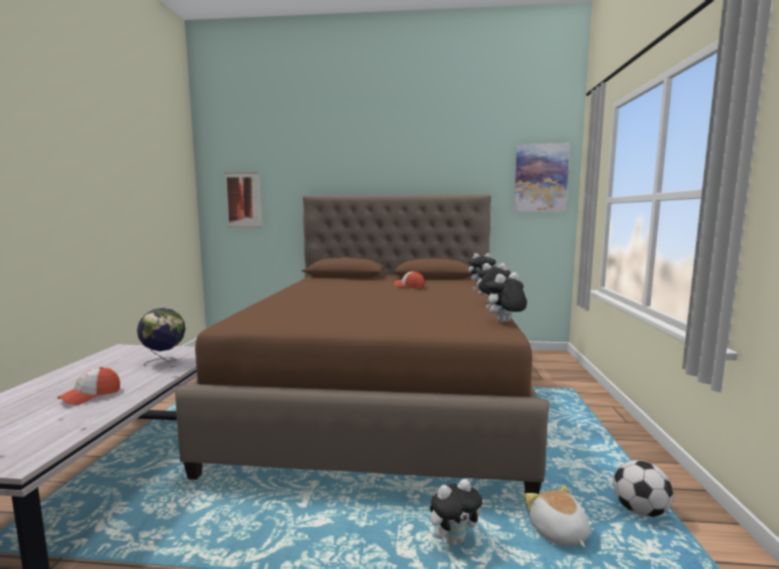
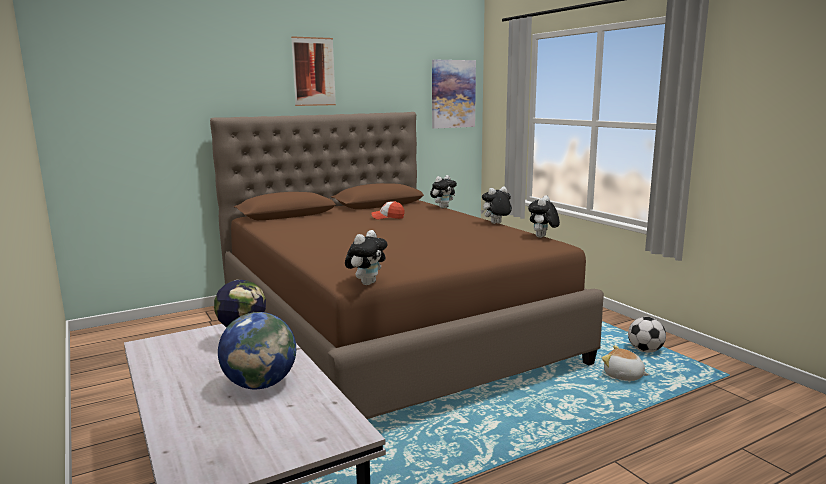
camera: 35 degrees left, 5 degrees up
cap [57,367,120,405] -> globe [218,312,296,389]
picture [225,172,262,228] -> picture moved to [291,36,336,106]
plush toy [430,479,482,546] -> plush toy moved to [345,230,388,285]

